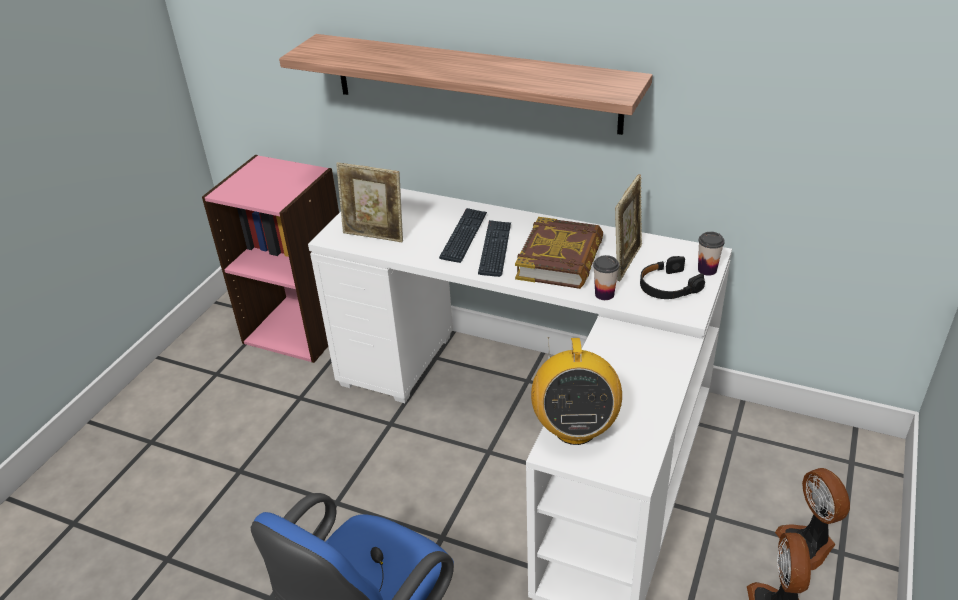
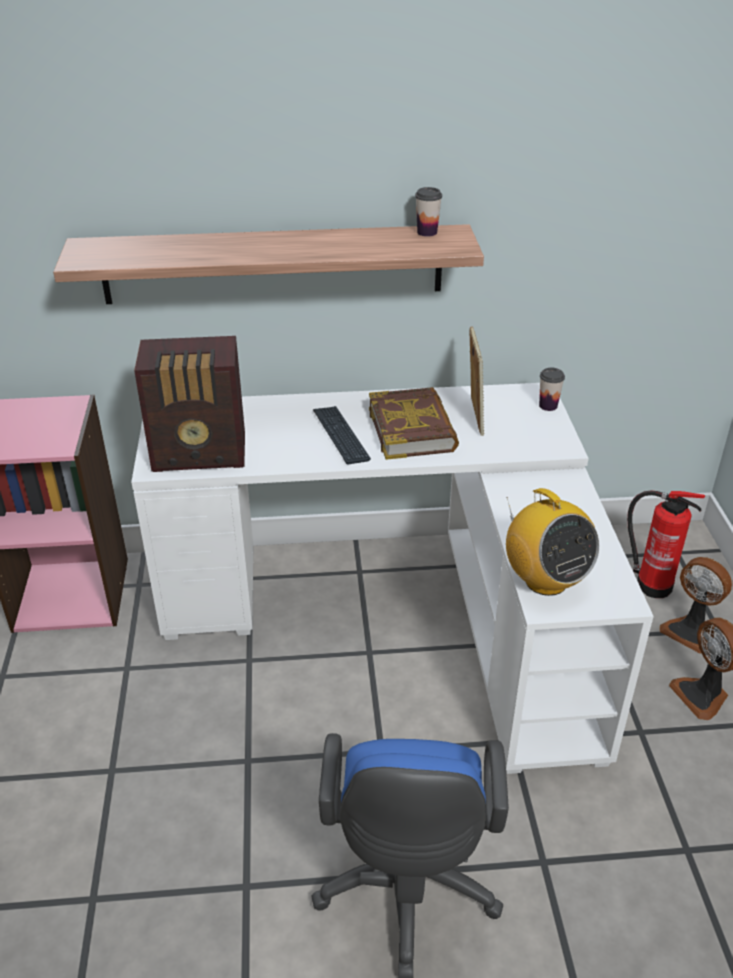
camera: 30 degrees left, 0 degrees up
picture frame [336,162,403,242] -> radio [134,336,245,472]
keyboard [439,208,487,263] -> none
cup [593,255,619,300] -> cup moved to [415,187,442,236]
black headphones [640,256,705,299] -> none
none -> fire extinguisher [627,490,705,598]

